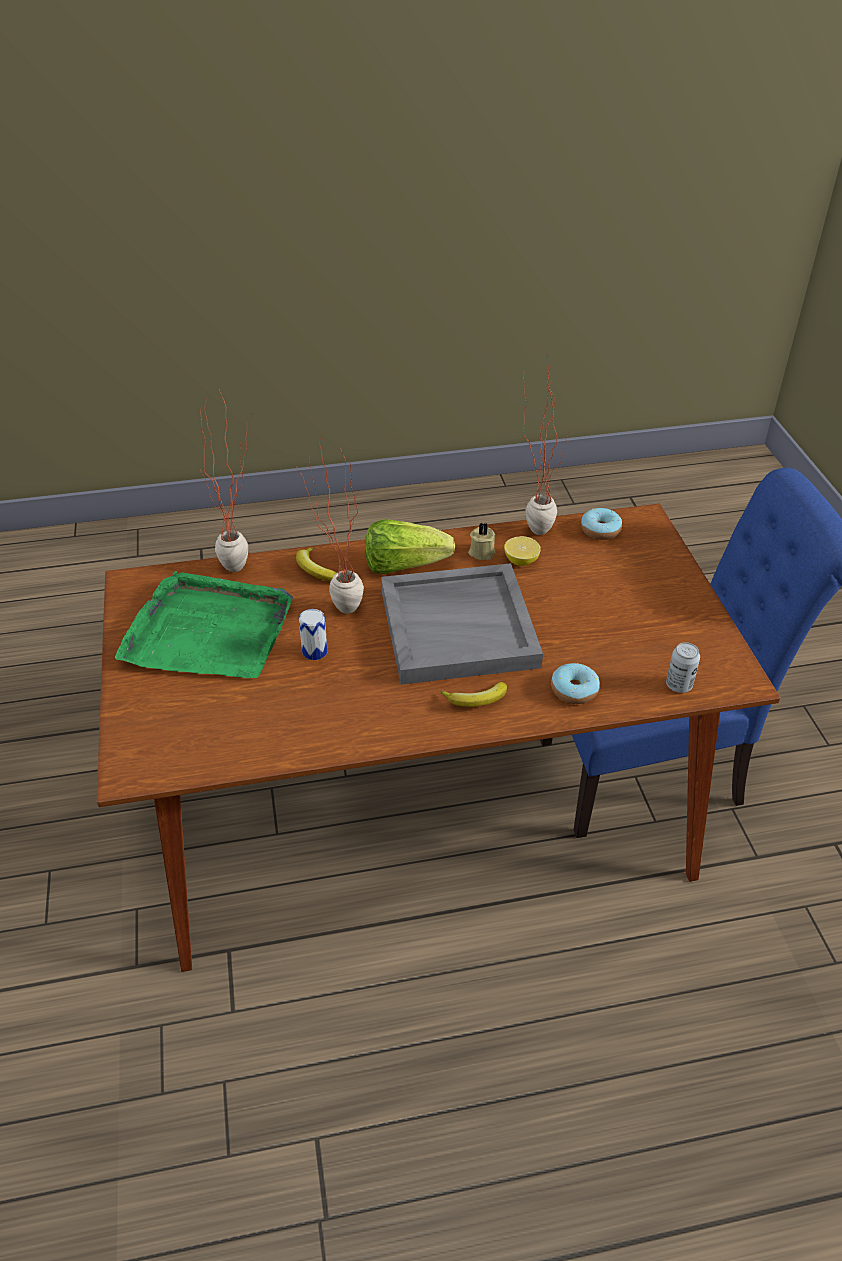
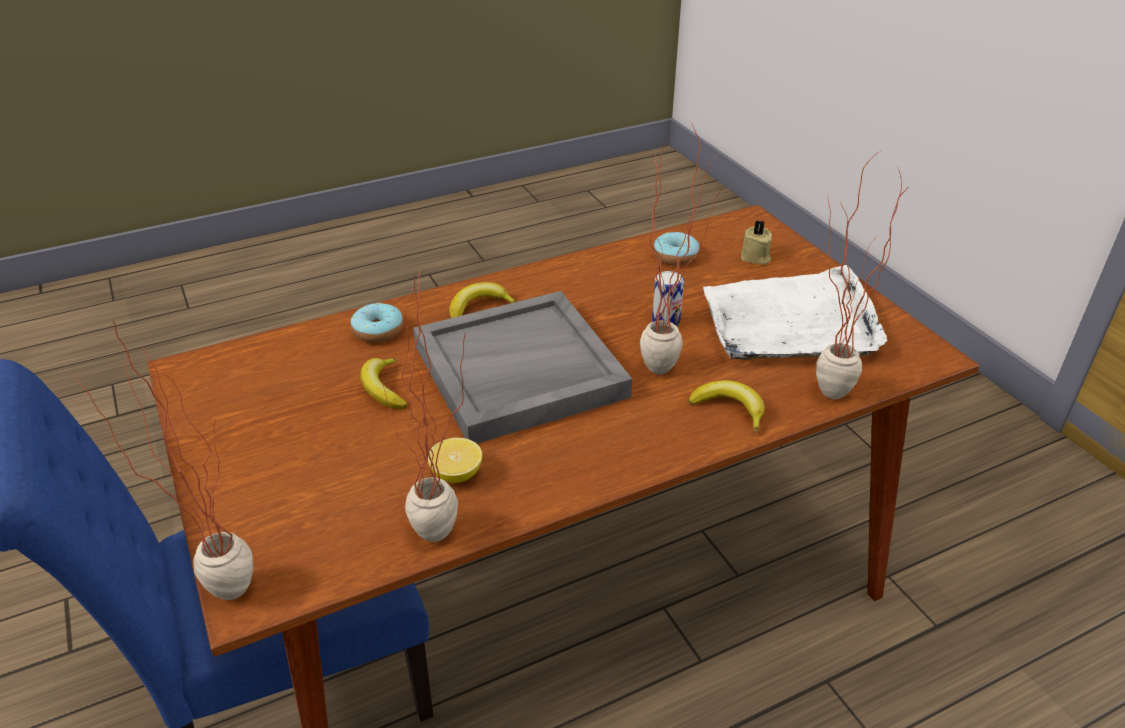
camera: 165 degrees right, 5 degrees down
green tray [115,571,293,678] -> white tray [703,265,887,360]
lettuce [365,519,455,574] -> none
beige candle [468,523,496,560] -> beige candle moved to [741,220,772,265]
donut [581,508,622,540] -> donut moved to [654,232,699,266]
can [666,642,700,693] -> none
none -> potted plant [74,320,253,600]
none -> banana [360,358,407,409]

